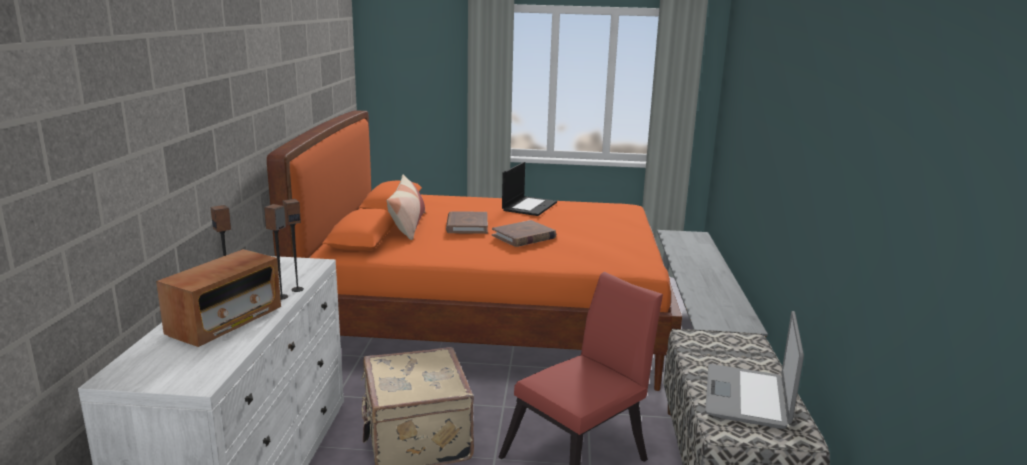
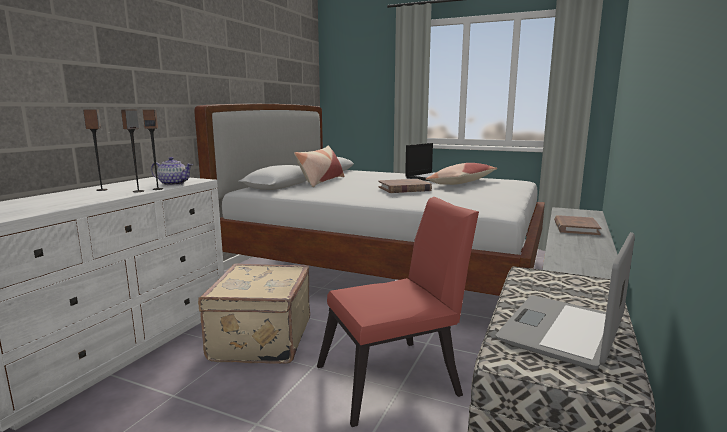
camera: 20 degrees right, 5 degrees down
radio [156,249,281,347] -> none
orange bed [267,110,682,391] -> white bed [194,104,545,296]
brown book [446,211,488,234] -> brown book moved to [554,215,601,235]
none -> teapot [151,157,193,186]
none -> pillow [426,163,497,185]

